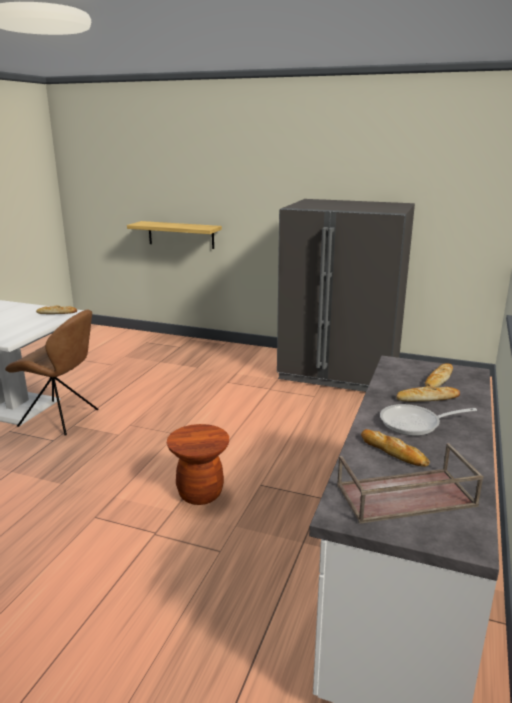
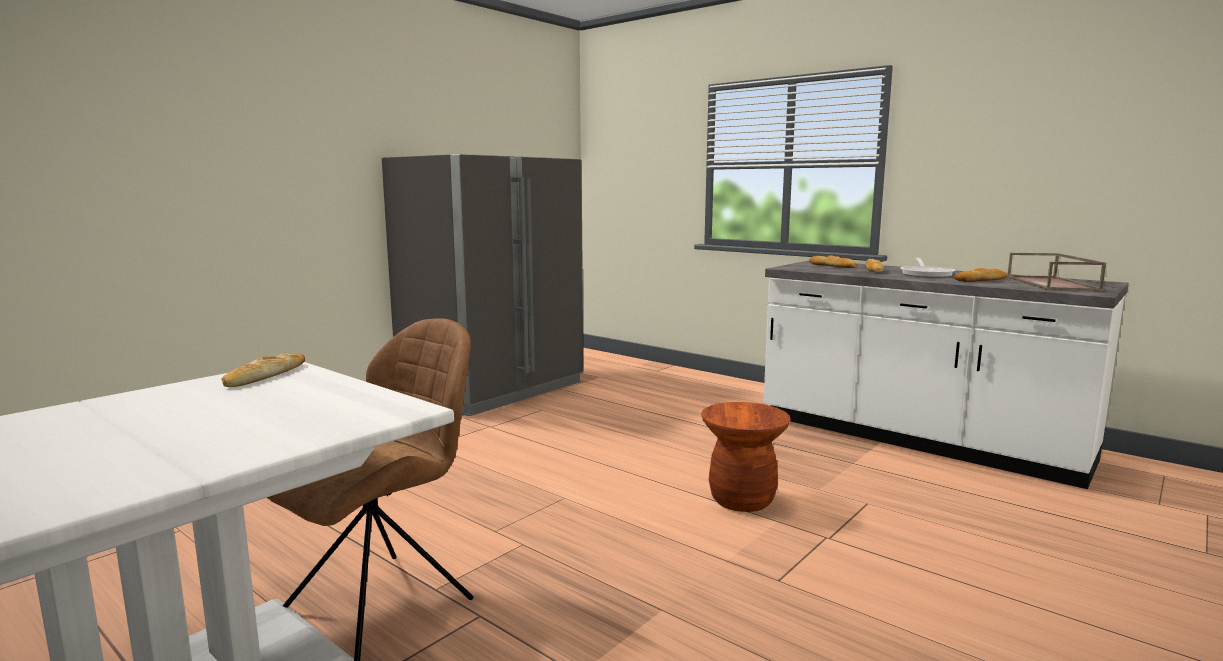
camera: 70 degrees left, 10 degrees down
shelf [127,221,222,249] -> none

